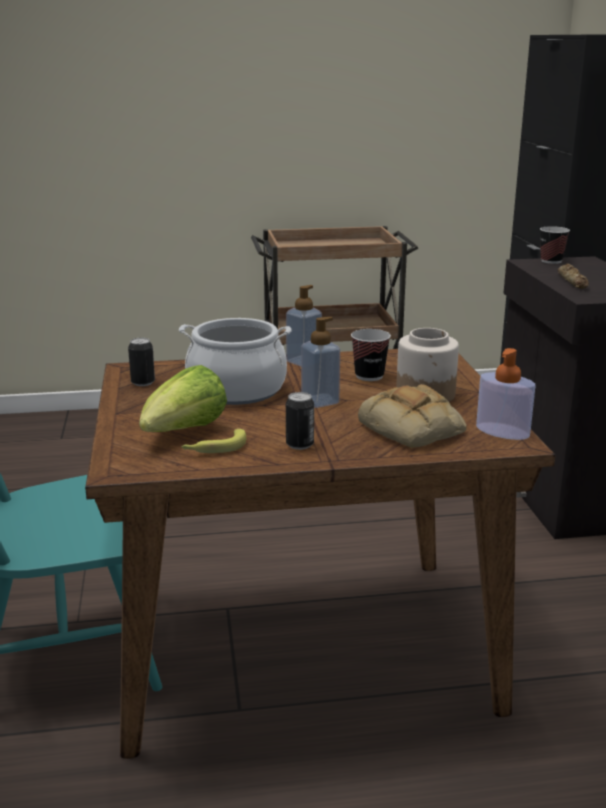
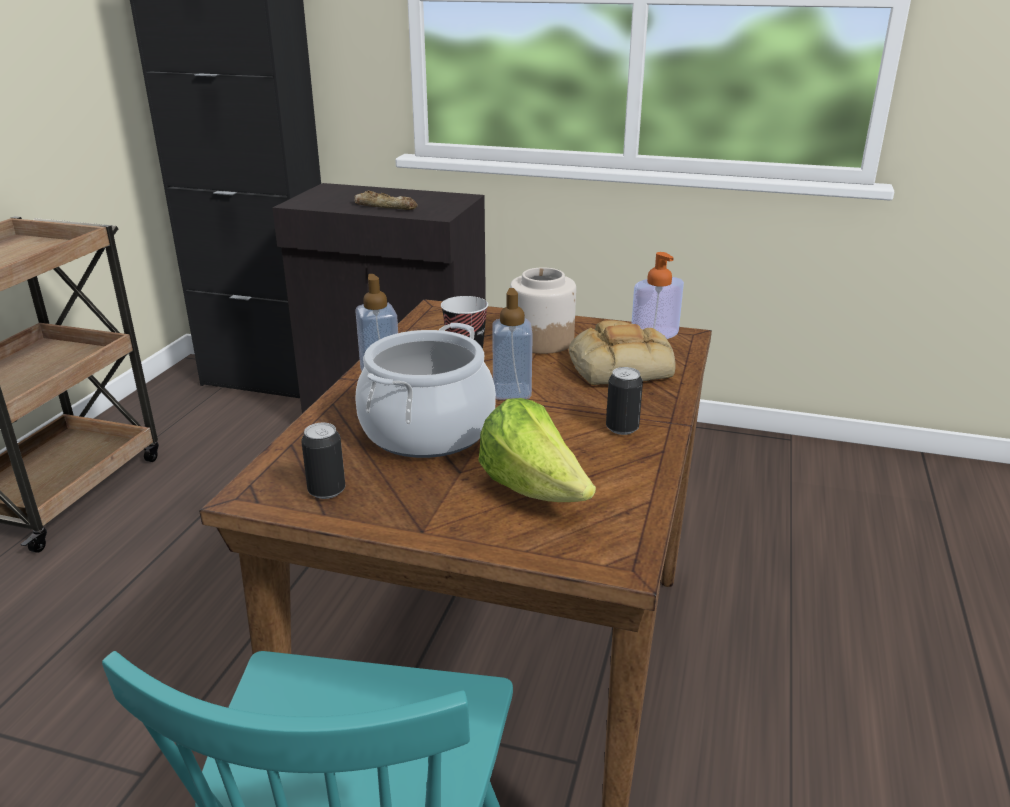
camera: 65 degrees left, 5 degrees up
banana [181,429,246,453] -> none
cup [540,226,570,264] -> none

